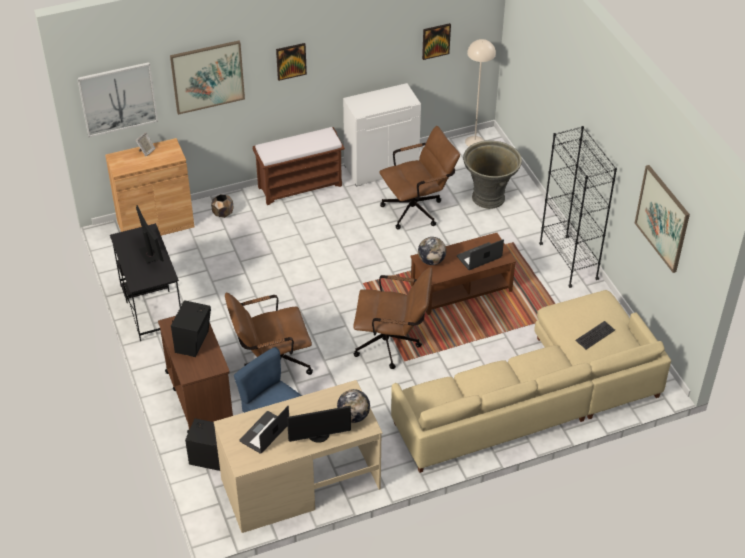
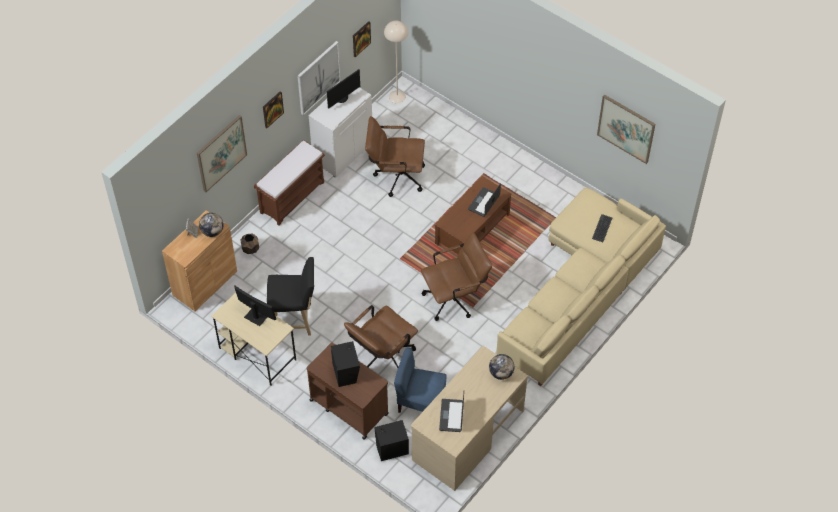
camera: 30 degrees left, 10 degrees up
picture [77,62,158,137] -> picture moved to [297,41,341,116]
black desk [110,223,181,341] -> beige desk [211,293,296,386]
monitor [287,406,351,443] -> monitor moved to [327,69,360,108]
brown office chair [379,126,460,230] -> brown office chair turned 120 degrees counterclockwise [365,116,425,197]
globe [418,237,446,265] -> globe moved to [199,213,224,237]
grey planter [463,141,522,209] -> none
black bookcase [539,126,617,288] -> none
none -> black stool [267,257,314,335]

